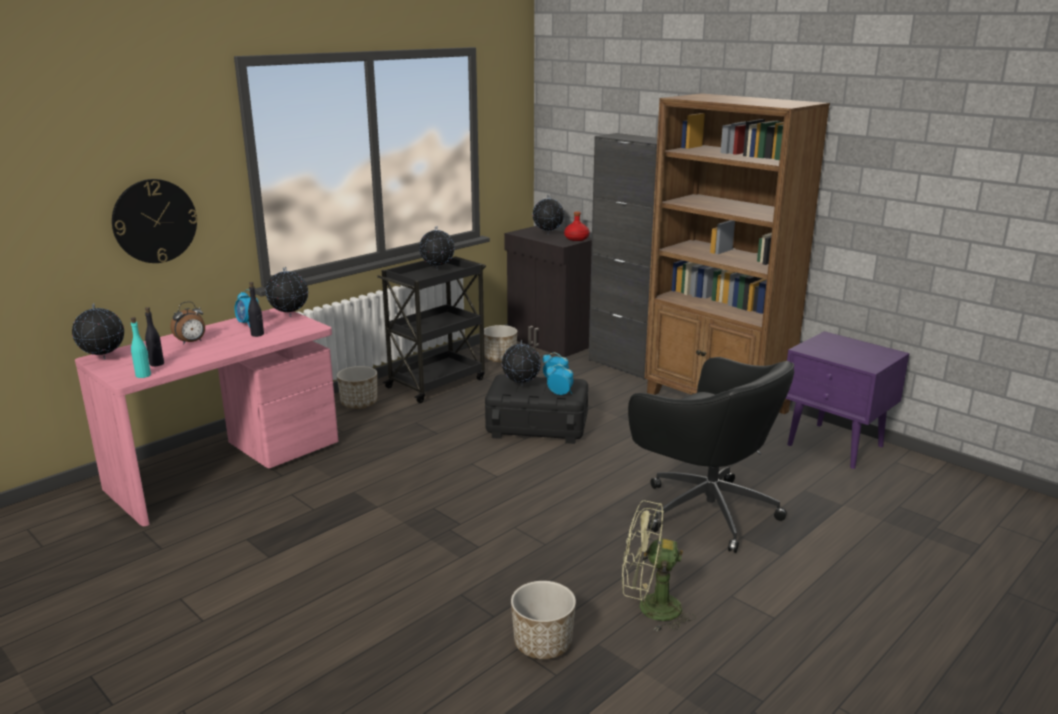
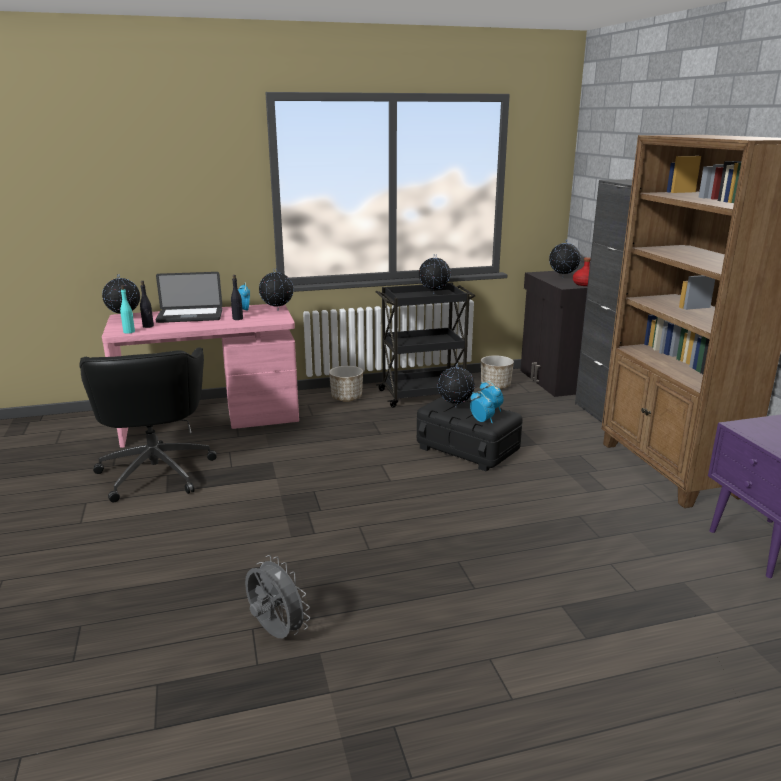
camera: 30 degrees right, 0 degrees up
wall clock [112,179,198,263] -> none
alarm clock [170,301,205,345] -> laptop [156,272,222,323]
planter [511,581,576,659] -> grey fan [245,555,310,638]
green fan [622,500,696,632] -> none
black office chair [628,357,794,553] -> black office chair moved to [79,347,217,502]

